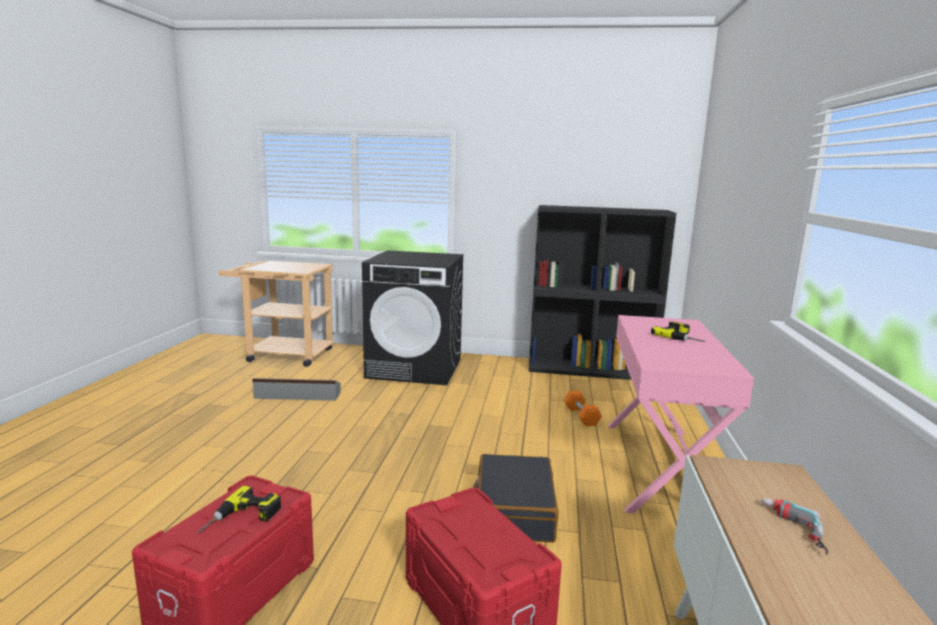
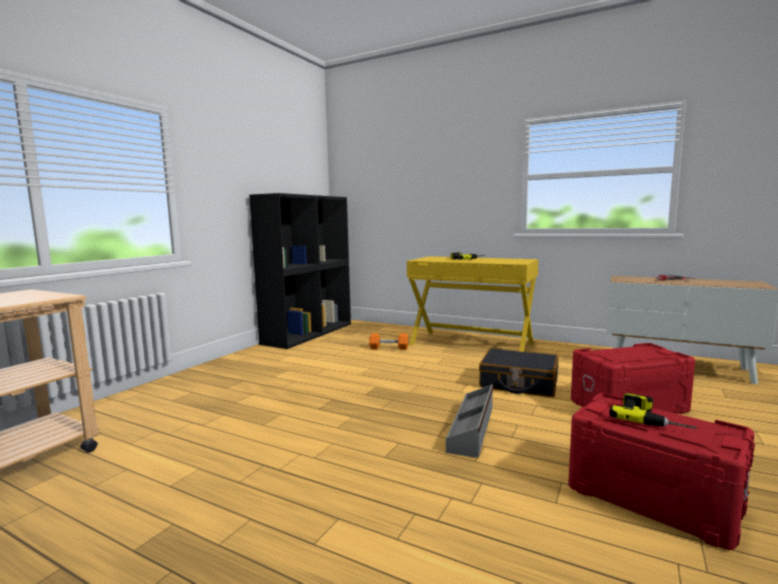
camera: 70 degrees left, 5 degrees down
grey storage box [252,378,341,401] -> grey storage box moved to [446,384,493,458]
black washing machine [362,250,464,385] -> none
pink desk [608,315,754,513] -> yellow desk [407,256,539,352]

